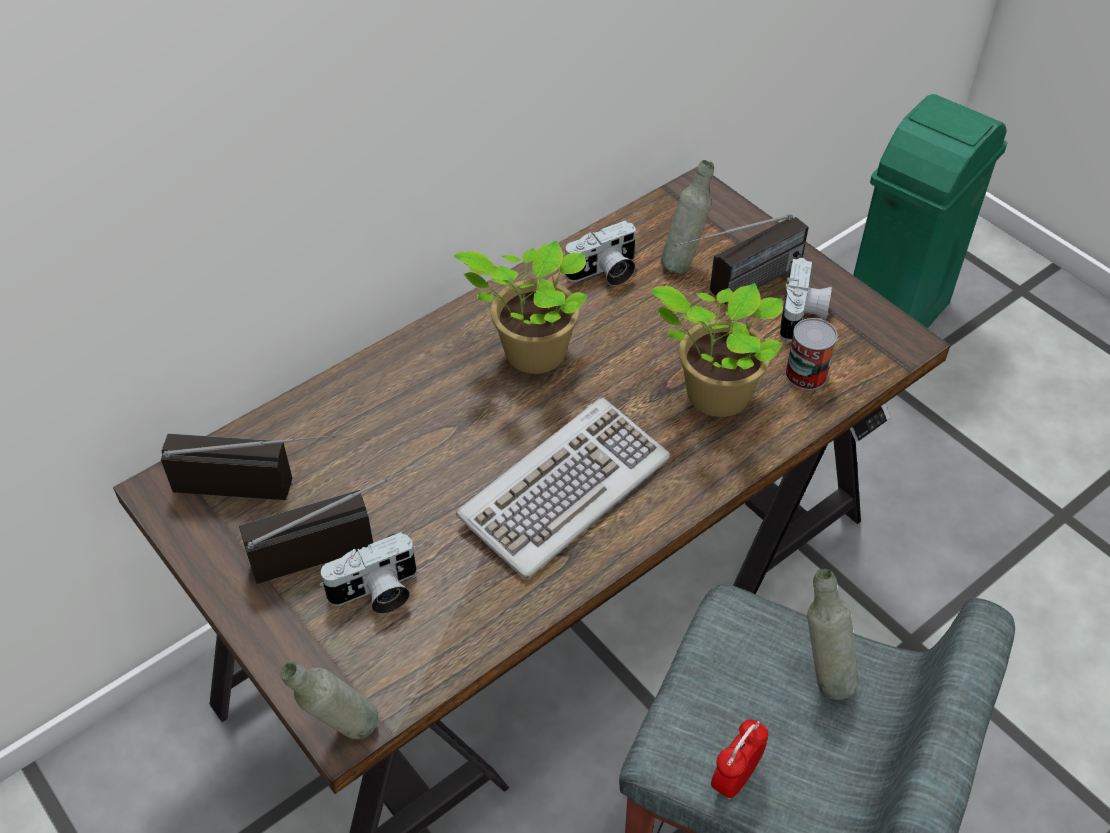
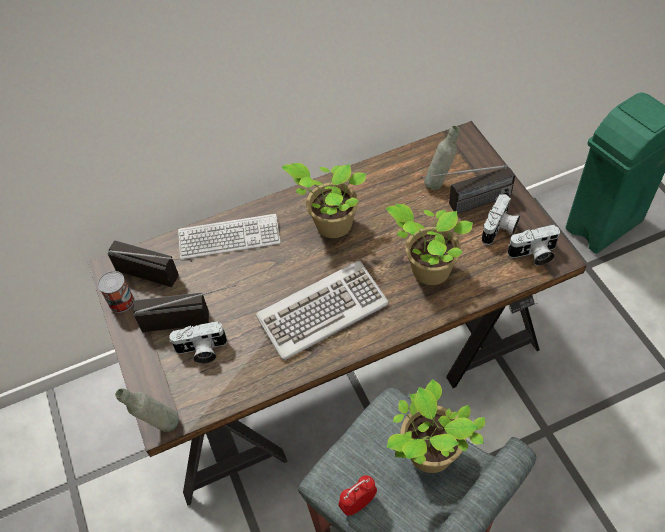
camera: 20 degrees right, 5 degrees up
camera [565,220,636,286] -> camera moved to [507,225,560,266]
can [785,318,838,390] -> can moved to [98,271,134,313]
grey bottle [807,569,859,700] -> potted plant [387,379,485,473]
none -> keyboard [178,214,280,259]

